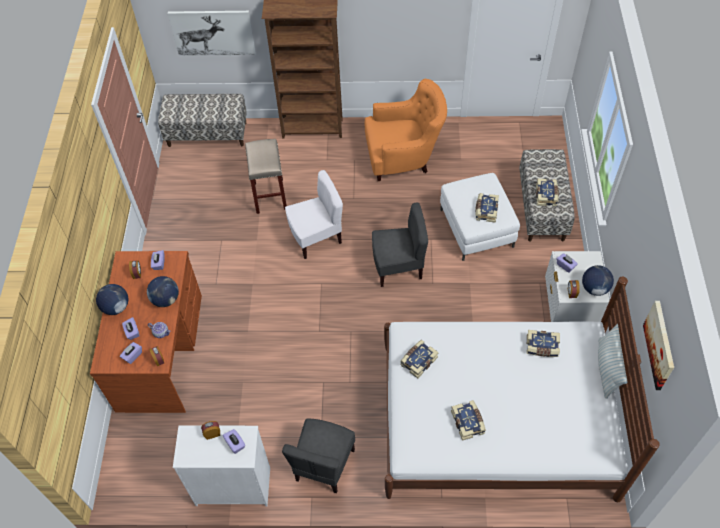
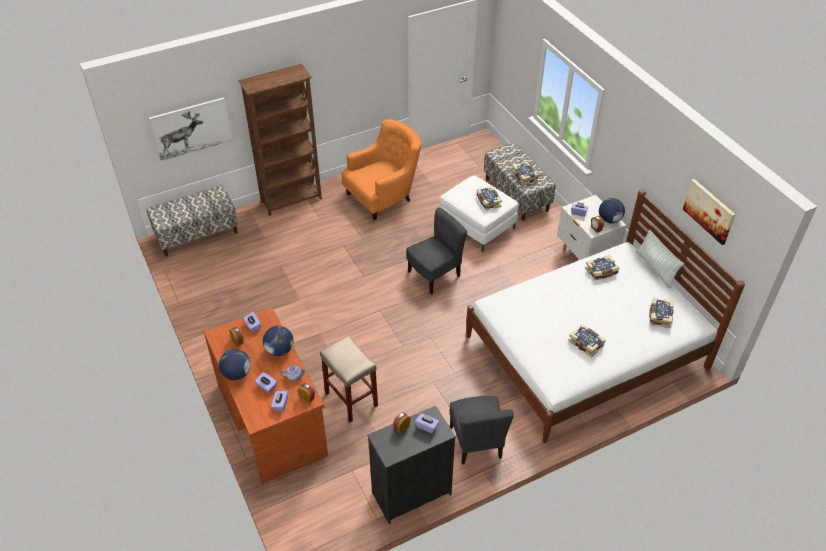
camera: 30 degrees left, 10 degrees down
white dresser [173,426,270,507] -> black dresser [367,406,456,524]
beige stool [245,139,287,214] -> beige stool moved to [320,336,378,423]
white chair [285,170,343,259] -> none
book [400,340,439,378] -> book moved to [649,298,674,328]

